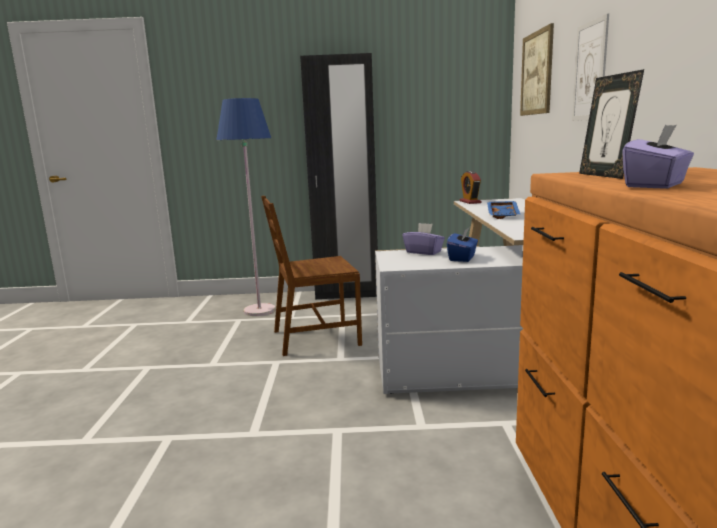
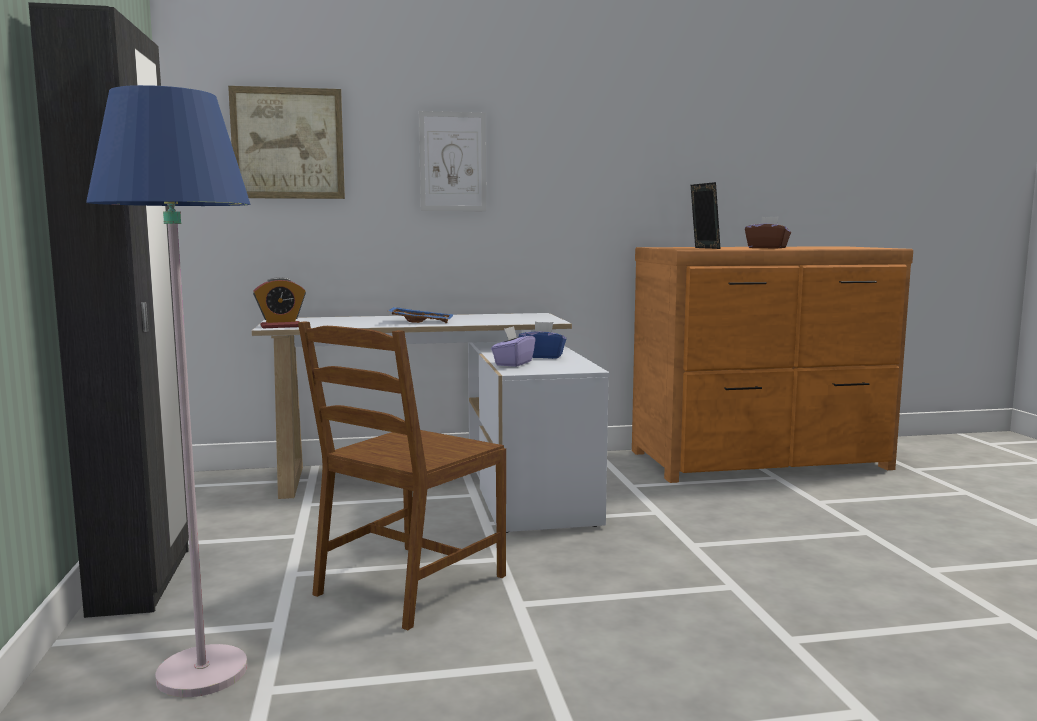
camera: 100 degrees left, 5 degrees down
brown chair [261,196,362,356] -> brown chair turned 60 degrees clockwise [298,321,506,630]
picture frame [579,69,644,179] -> picture frame turned 90 degrees counterclockwise [691,182,721,249]
purple tissue box [622,125,694,189] -> brown tissue box [745,216,791,249]

